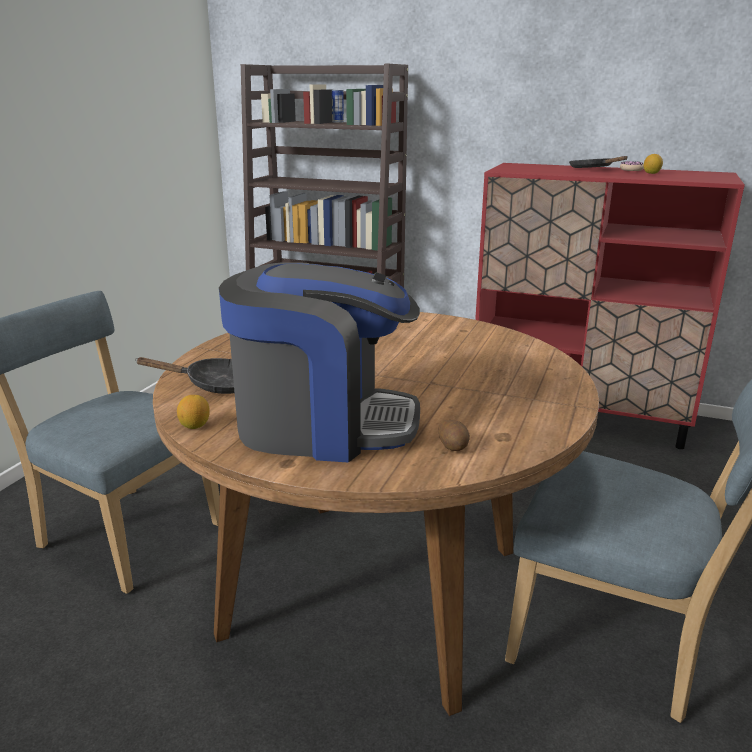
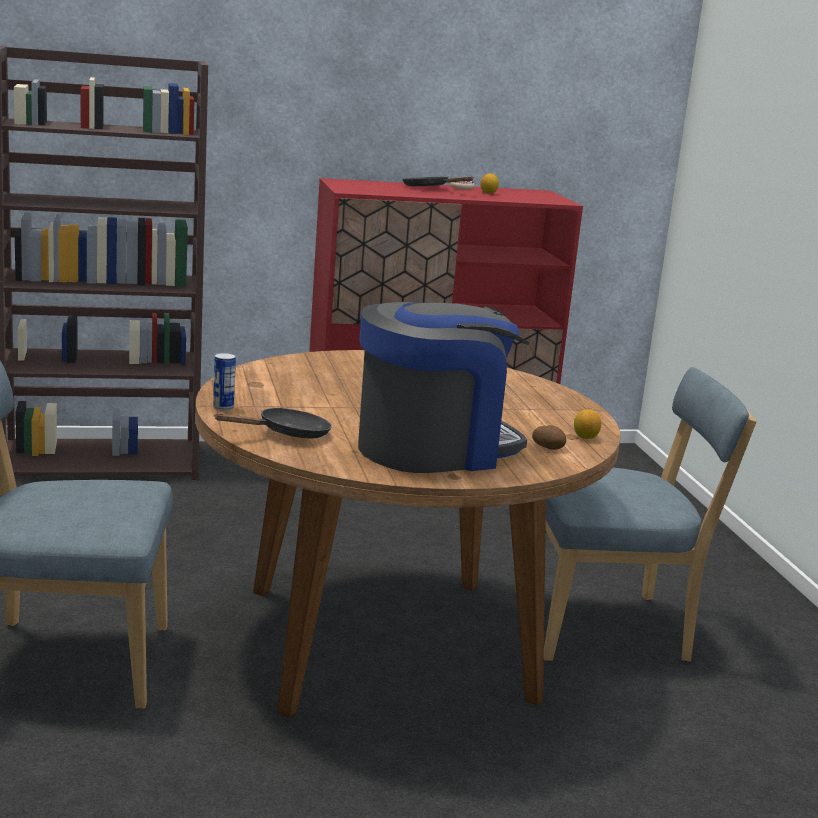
camera: 35 degrees left, 5 degrees down
lemon [177,395,210,429] -> lemon moved to [574,409,601,439]
can [332,90,344,123] -> can moved to [213,353,236,411]

